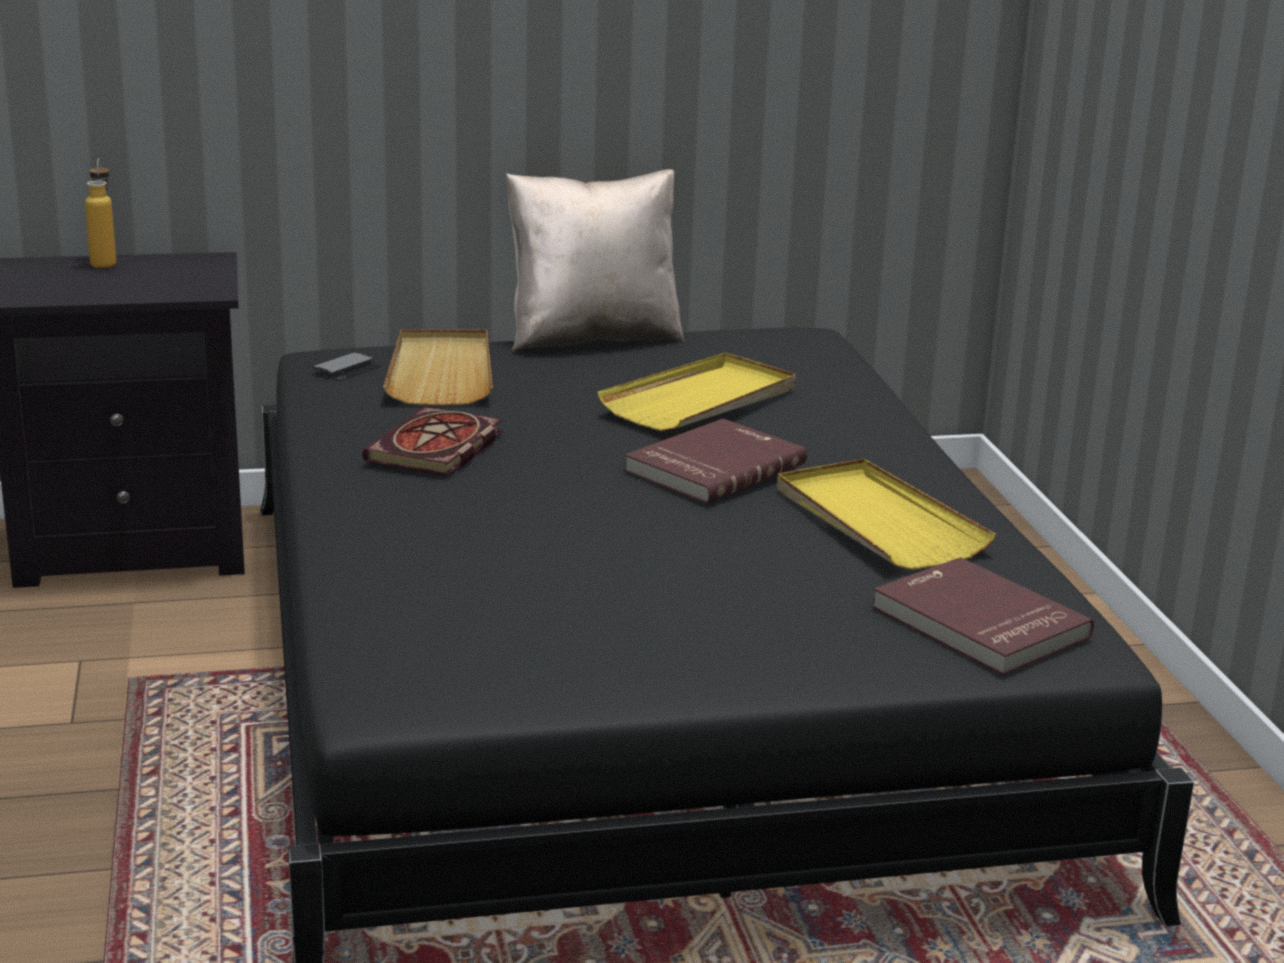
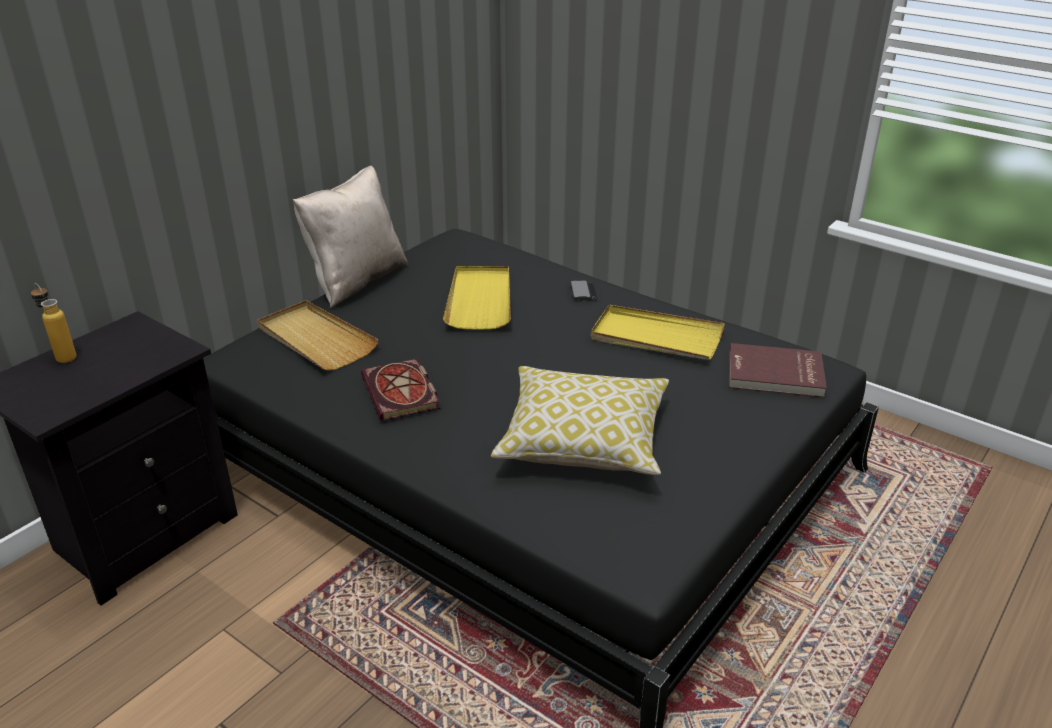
camera: 40 degrees left, 10 degrees up
phone [312,352,381,381] -> phone moved to [570,280,597,301]
red book [624,418,807,504] -> none
none -> pillow [491,366,669,475]

